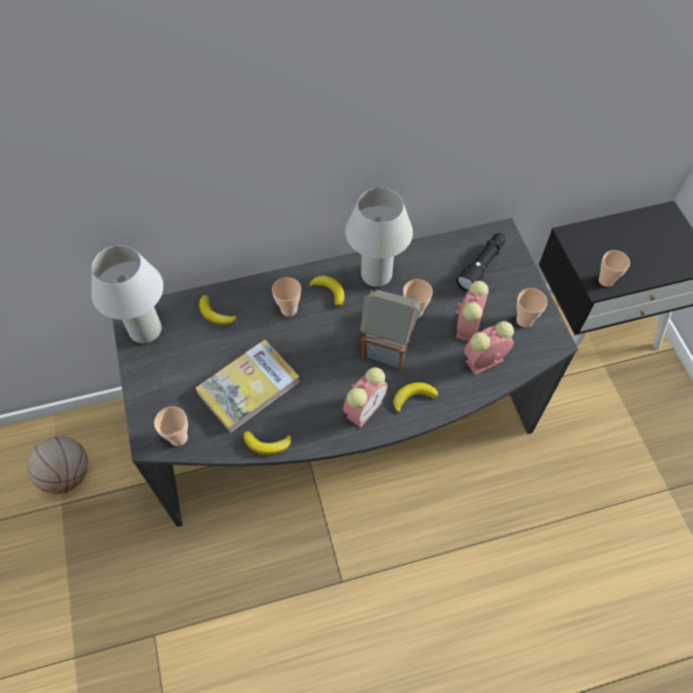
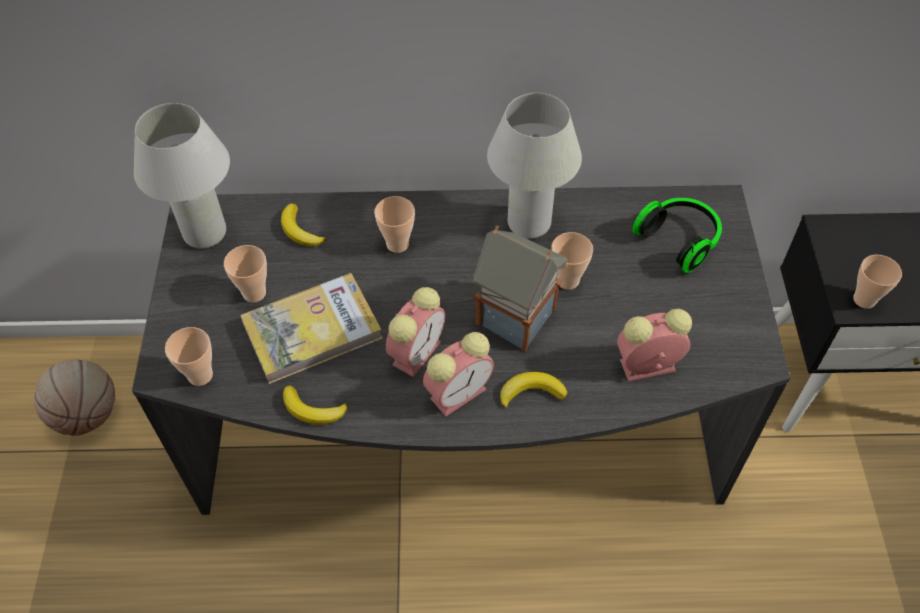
camera: 15 degrees right, 5 degrees down
banana [309,276,345,307] -> none
black flashlight [456,233,505,292] -> headphones [632,198,722,273]
alarm clock [456,281,488,341] -> alarm clock moved to [386,287,445,377]
cup [517,288,548,328] -> cup moved to [224,245,267,303]

